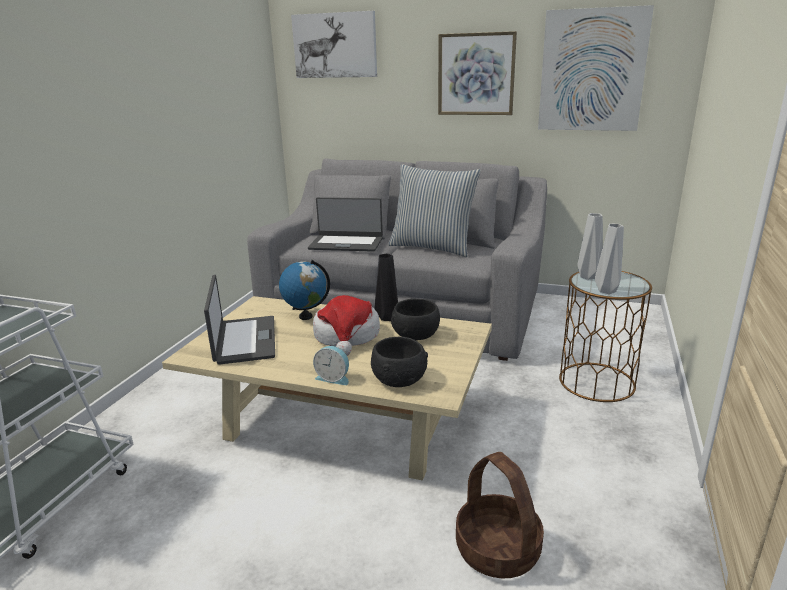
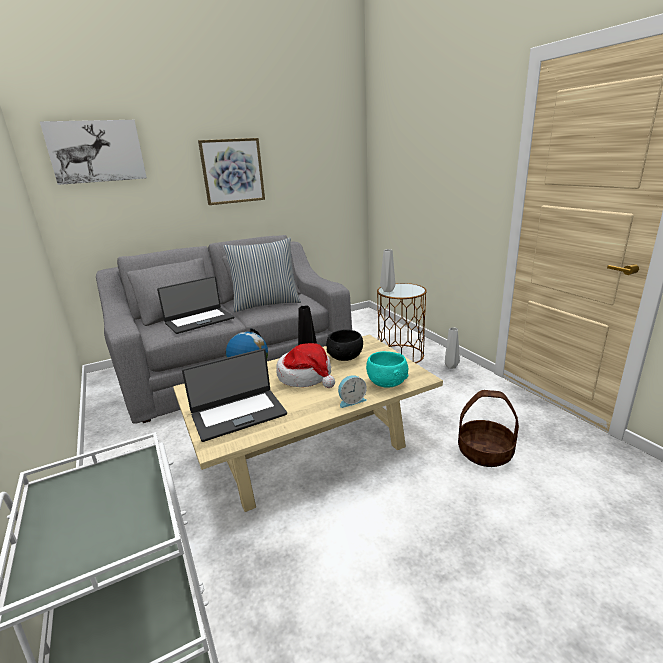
camera: 45 degrees left, 0 degrees up
laptop [204,275,275,365] -> laptop turned 120 degrees clockwise [182,349,287,442]
black bowl [371,337,428,387] -> turquoise bowl [366,351,408,387]
picture [538,5,654,131] -> none
grey vase [595,224,624,294] -> grey vase moved to [445,327,460,369]

